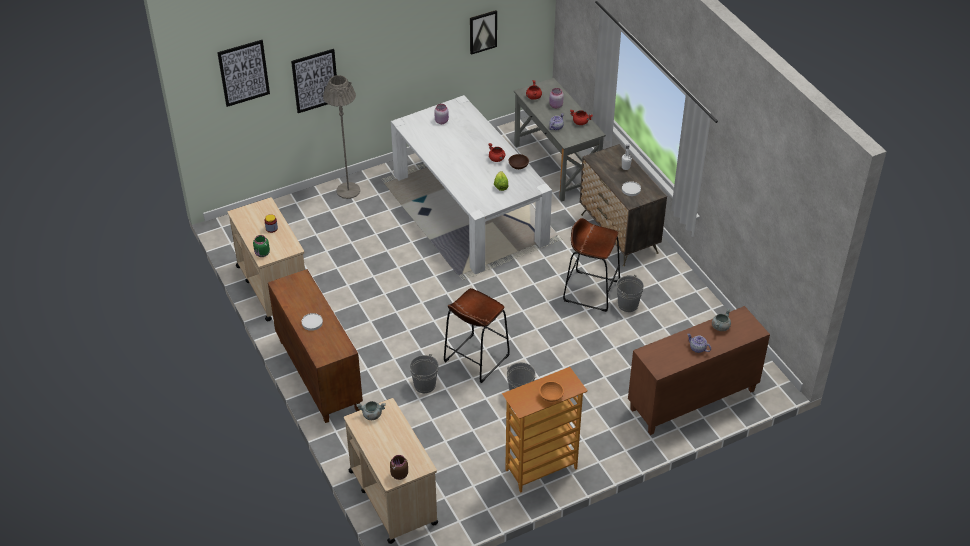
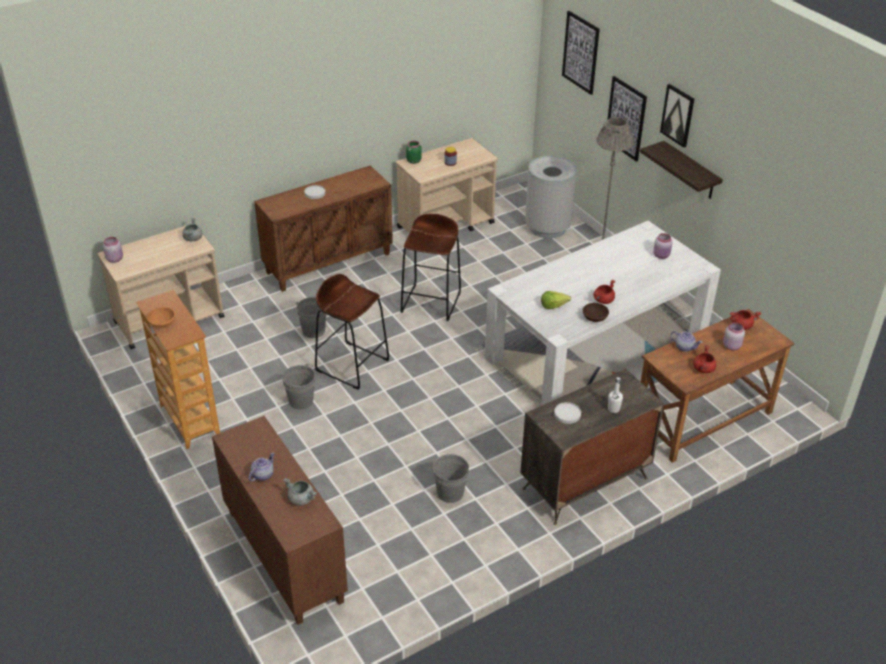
camera: 85 degrees right, 5 degrees down
brown jar [390,455,408,480] -> pink jar [103,237,123,263]
picture [470,10,497,55] -> picture moved to [660,84,694,148]
grey desk [514,78,606,202] -> brown desk [641,309,795,463]
brown stool [563,218,620,312] -> brown stool moved to [400,214,461,321]
none -> grey trash can [525,156,577,238]
none -> shelf [640,141,723,199]

